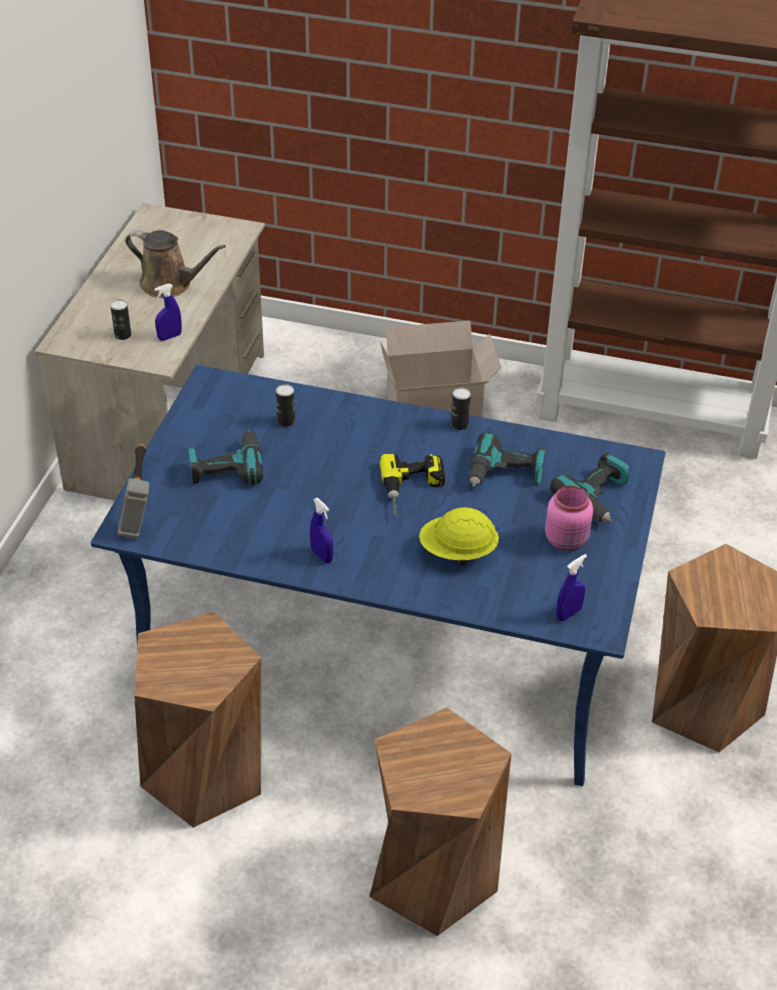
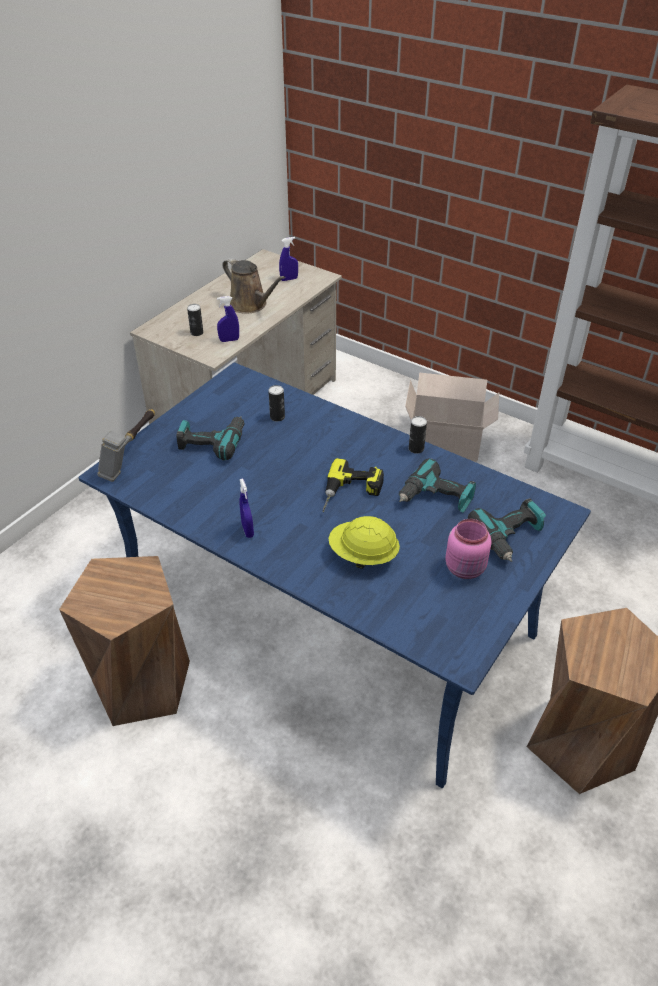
camera: 20 degrees right, 0 degrees up
brown stool [369,708,512,936] -> none
blue spray bottle [556,554,587,621] -> blue spray bottle moved to [279,237,298,281]

